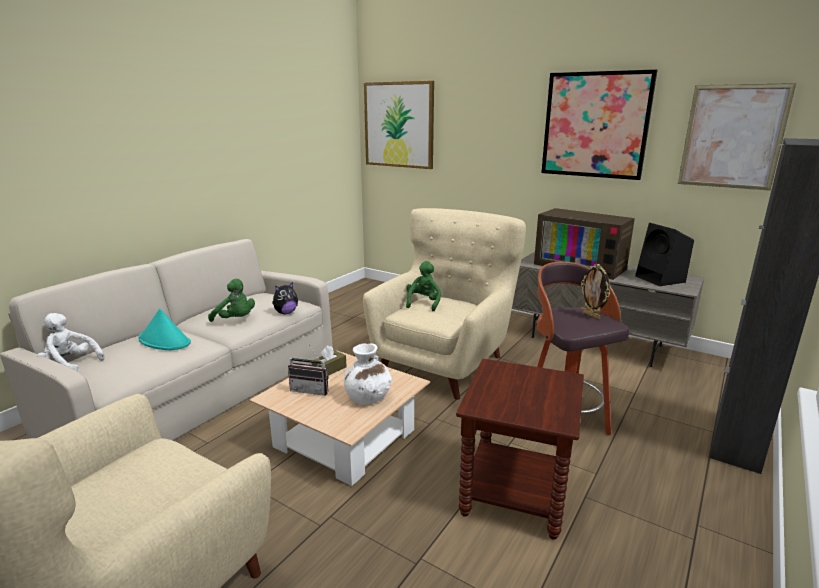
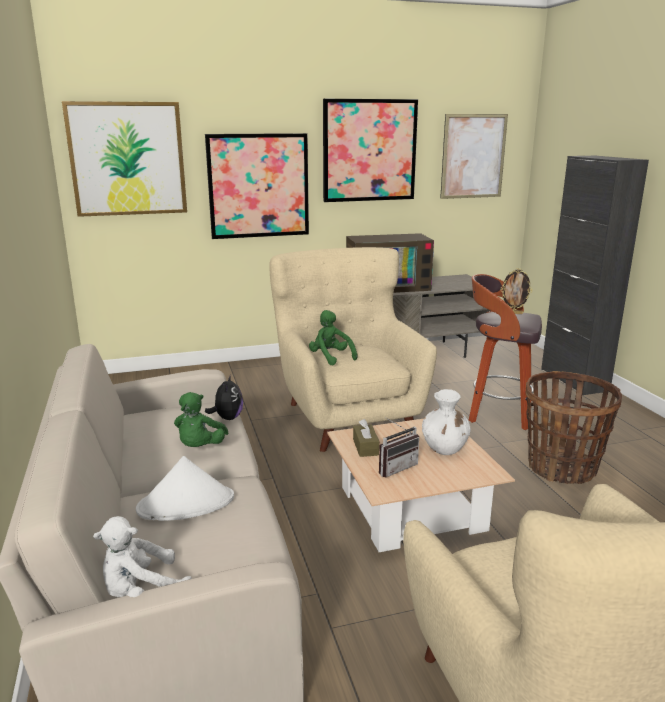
camera: 50 degrees left, 0 degrees up
turquoise hat [138,308,191,350] -> white hat [136,456,234,521]
green plush toy [208,279,255,322] -> green plush toy turned 120 degrees clockwise [174,392,229,447]
brown side table [456,359,584,540] -> basket [526,371,622,484]
black speaker [635,223,694,286] -> none
none -> picture [205,133,309,239]

